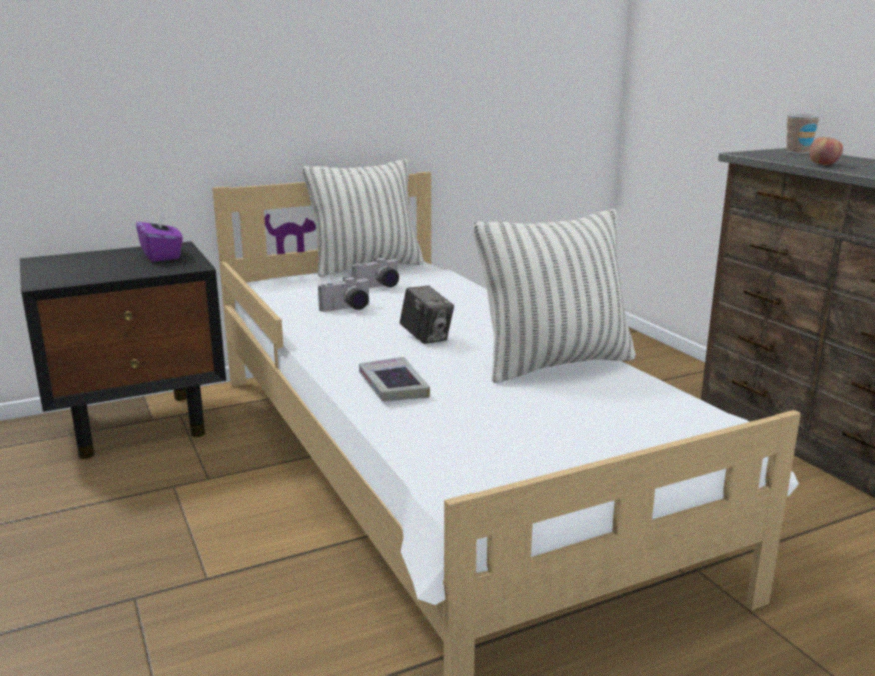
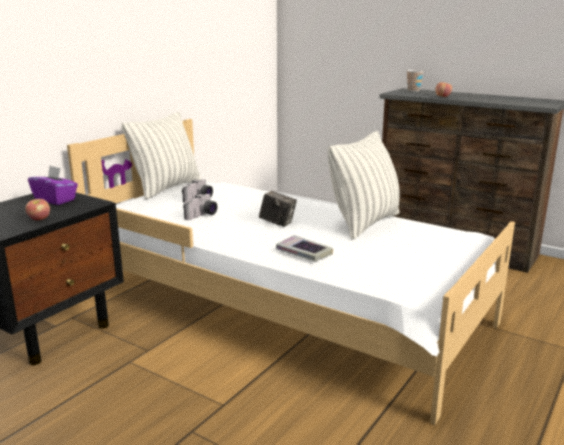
camera: 30 degrees left, 0 degrees up
none -> apple [26,199,50,220]

